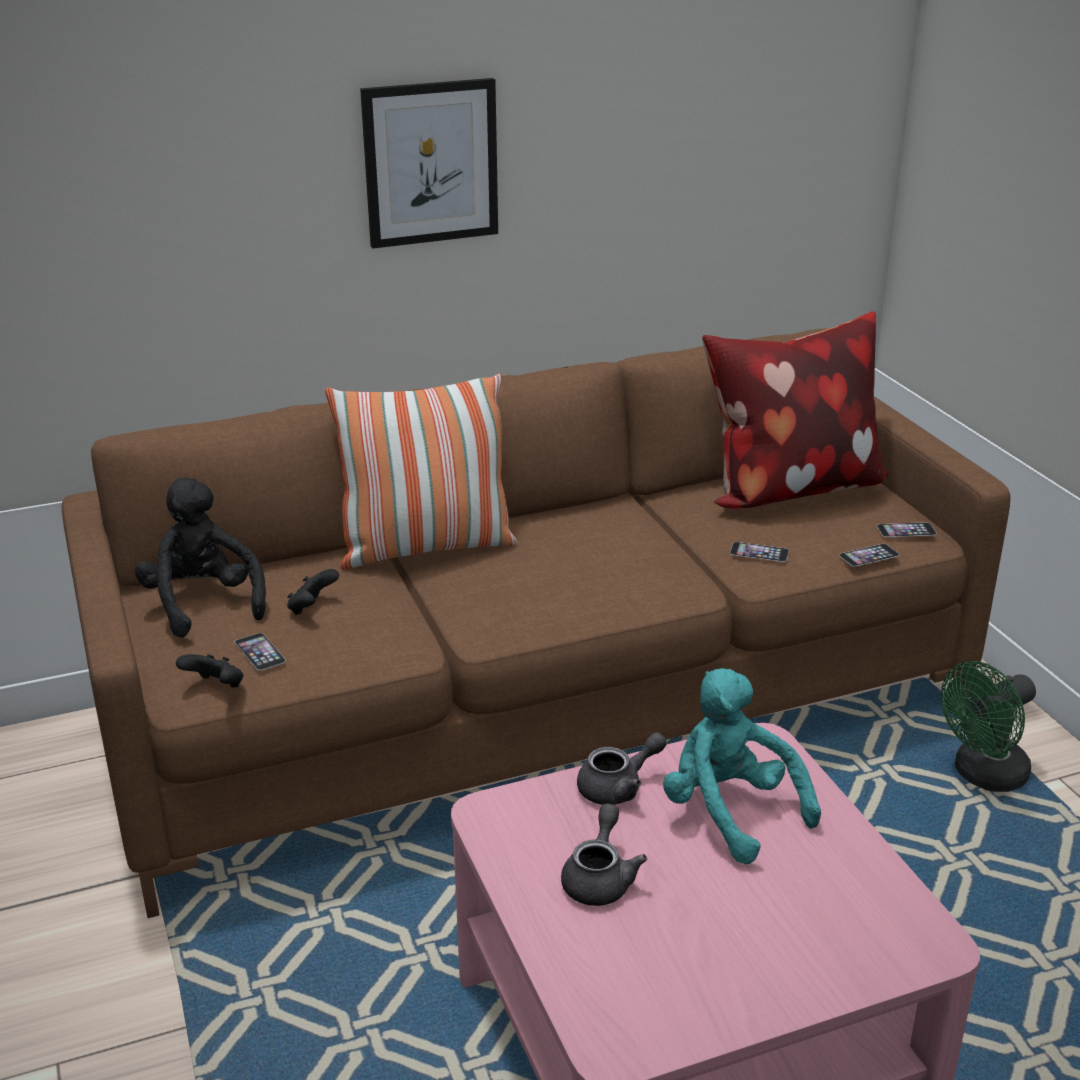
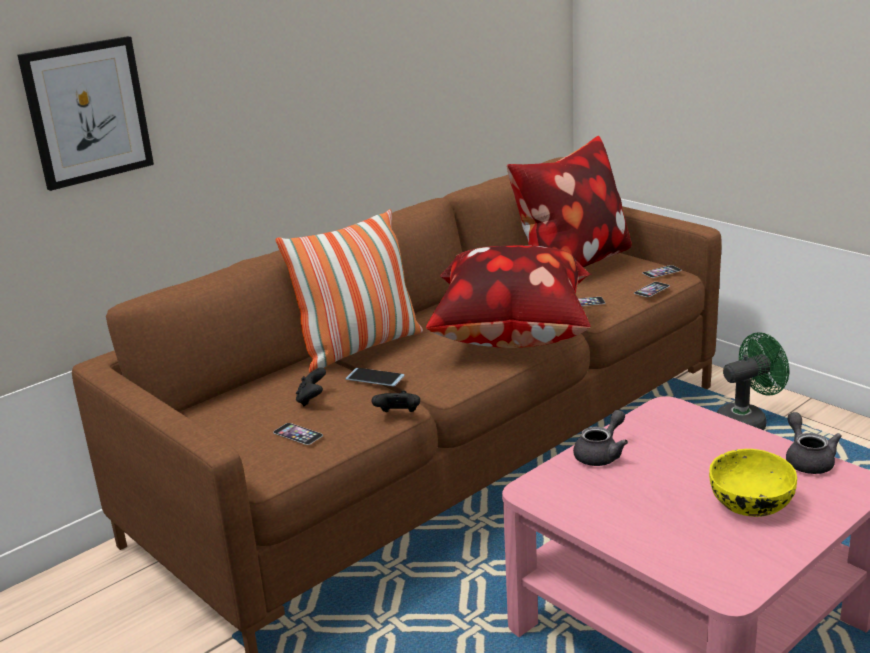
camera: 20 degrees left, 5 degrees down
black plush toy [135,477,266,638] -> none
black game controller [176,654,243,688] -> black game controller moved to [372,391,420,412]
picture [360,78,498,248] -> picture moved to [17,36,154,191]
grey teapot [561,803,647,906] -> grey teapot moved to [786,412,842,474]
turquoise plush toy [663,668,821,864] -> none
green fan [941,661,1036,792] -> green fan turned 150 degrees counterclockwise [717,332,789,430]
none -> phone [345,368,405,386]
none -> pillow [426,246,592,348]
none -> yellow bowl [709,449,797,517]

